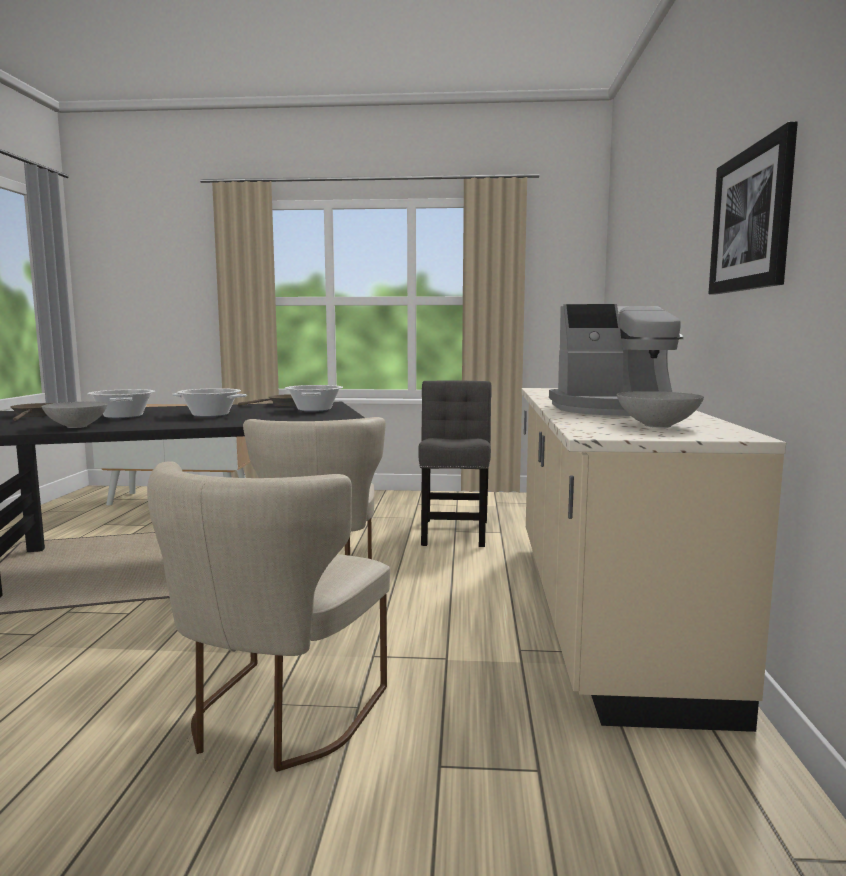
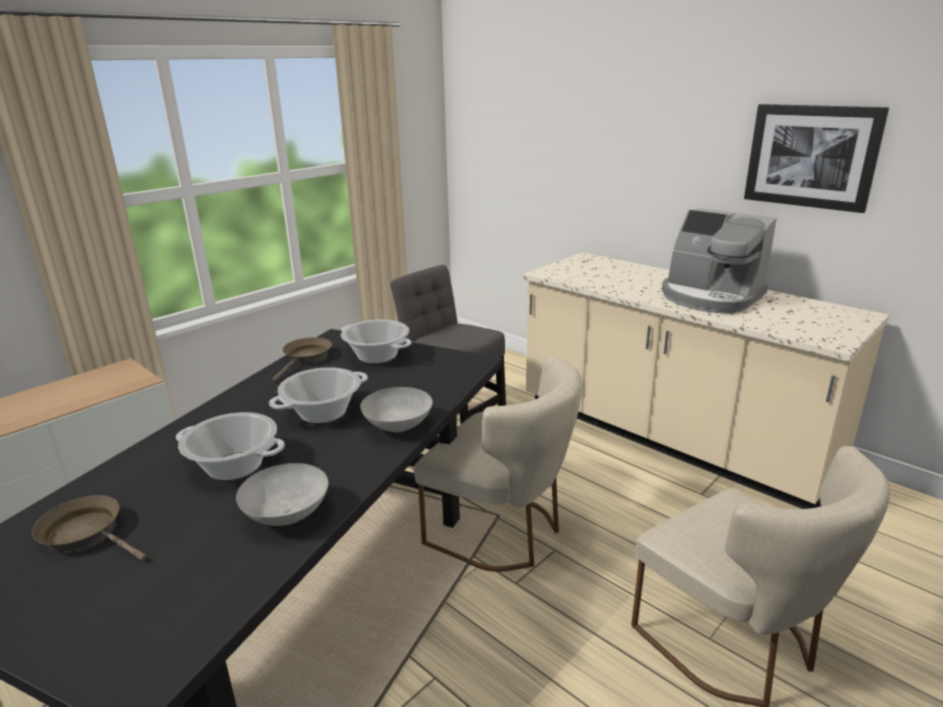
camera: 50 degrees left, 15 degrees up
coffee machine [549,304,684,416] -> coffee machine turned 90 degrees clockwise [662,208,777,314]
grey bowl [617,391,704,428] -> grey bowl moved to [360,387,433,432]

